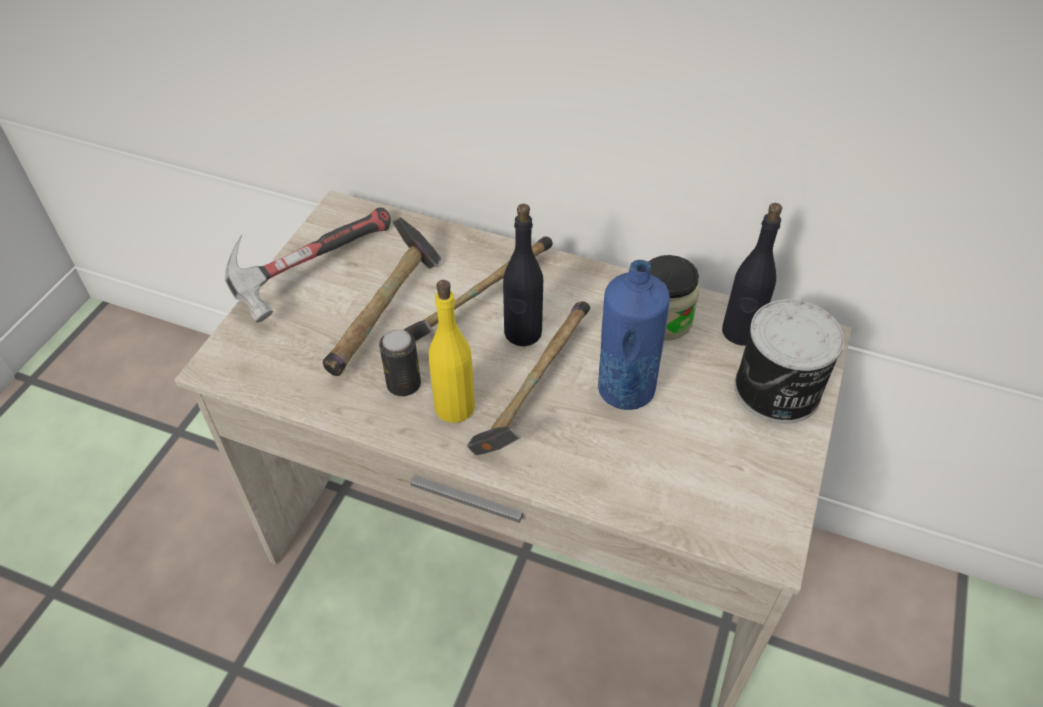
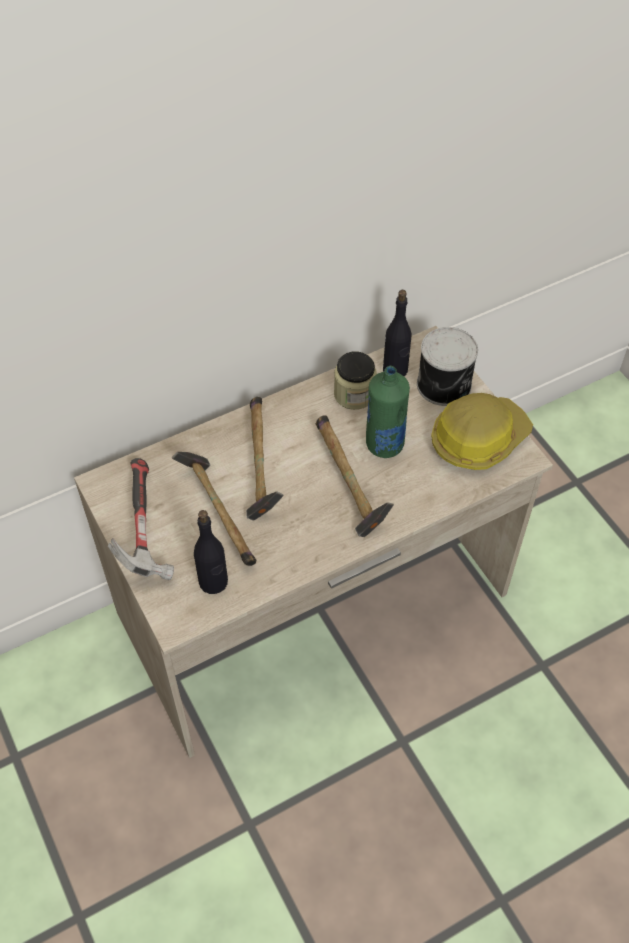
camera: 50 degrees left, 5 degrees up
can [379,329,421,396] -> none
yellow bottle [429,280,475,423] -> none
black bottle [503,204,543,347] -> black bottle moved to [194,510,228,594]
blue bottle [598,260,670,410] -> green bottle [366,366,410,458]
none -> hard hat [431,393,533,470]

